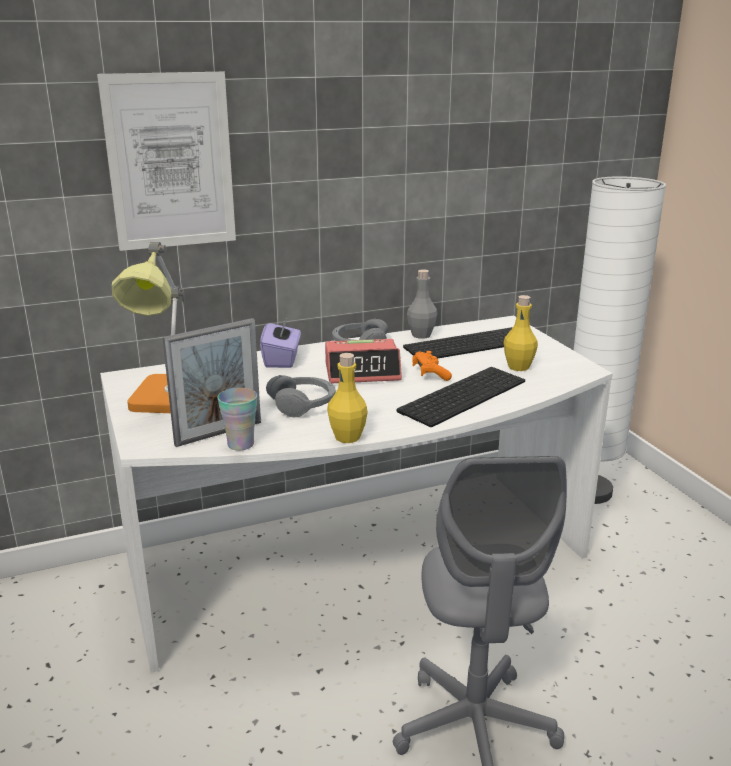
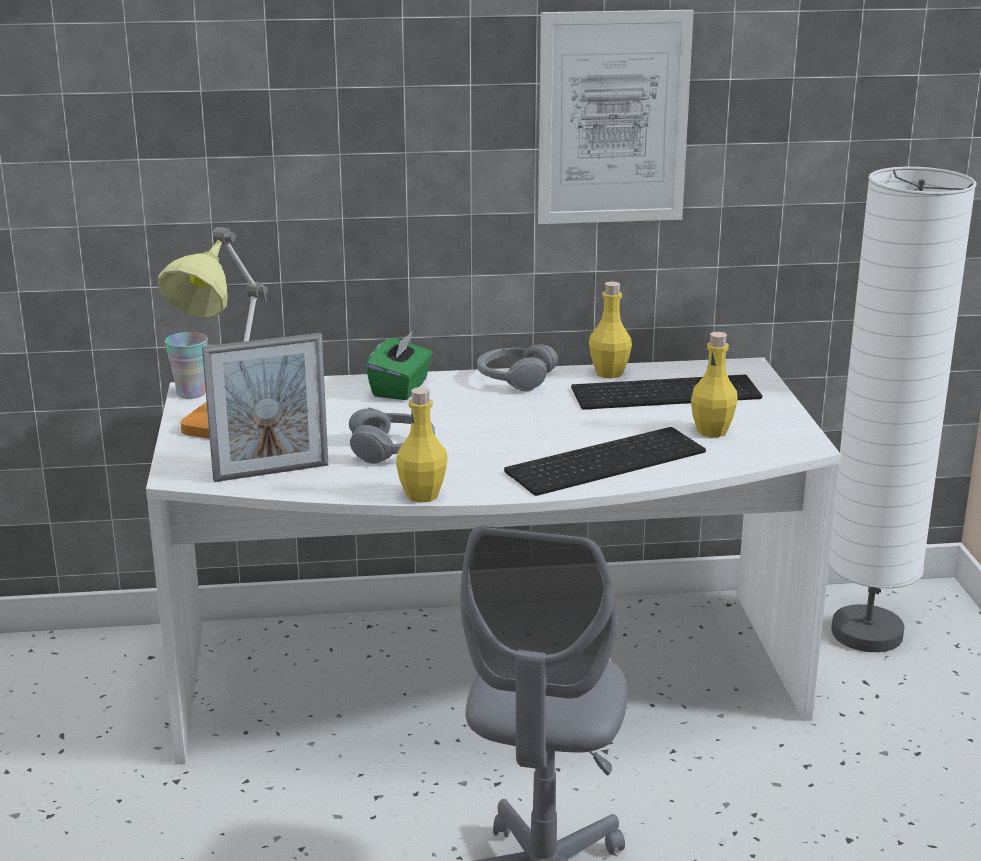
camera: 15 degrees right, 0 degrees up
picture [97,72,236,251] -> picture moved to [538,10,694,224]
cup [217,388,257,450] -> cup moved to [165,332,208,399]
purple tissue box [260,317,301,368] -> green tissue box [366,331,433,400]
alarm clock [325,339,402,383] -> none
grey bottle [407,269,437,339] -> yellow bottle [589,281,632,379]
orange game controller [412,351,452,381] -> none

